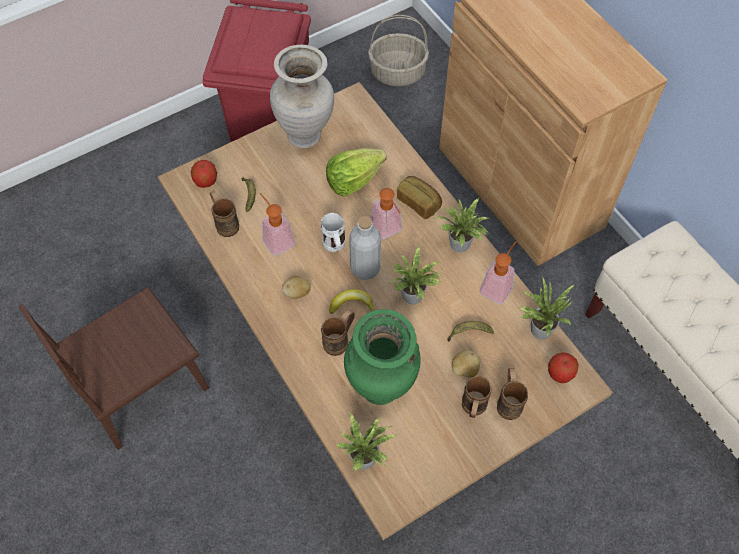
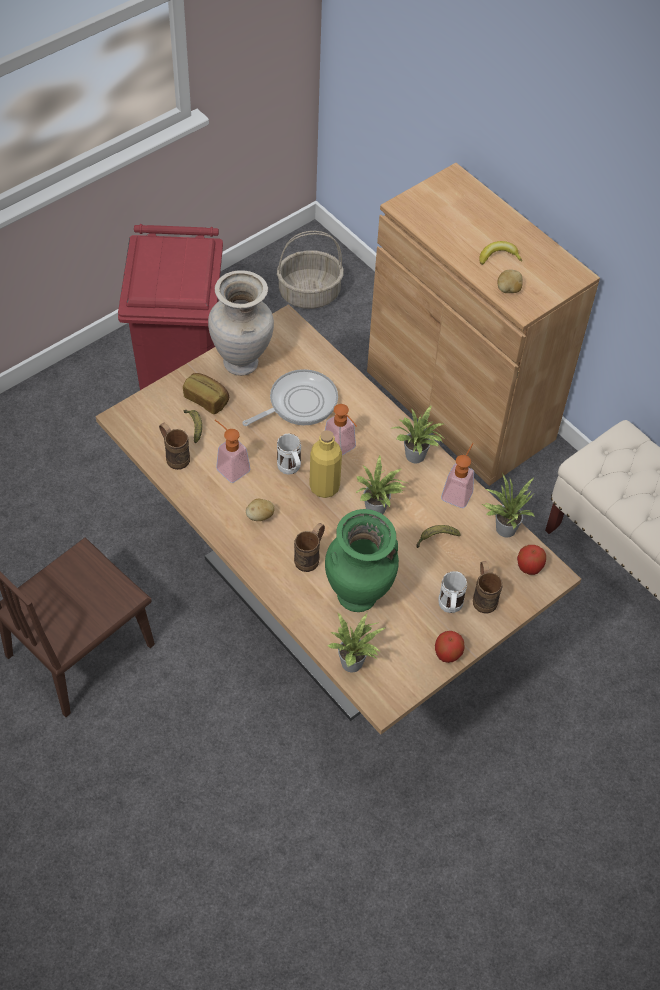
camera: 10 degrees left, 5 degrees down
apple [191,160,217,188] -> apple moved to [435,631,464,663]
lettuce [326,148,387,196] -> frying pan [242,369,338,426]
banana [329,289,374,314] -> banana moved to [479,241,522,265]
grey bottle [349,216,381,280] -> yellow bottle [309,430,342,498]
bread [397,176,442,219] -> bread moved to [183,373,229,414]
potato [452,350,480,378] -> potato moved to [498,269,523,293]
brown mug [462,376,492,418] -> white mug [438,571,467,613]

